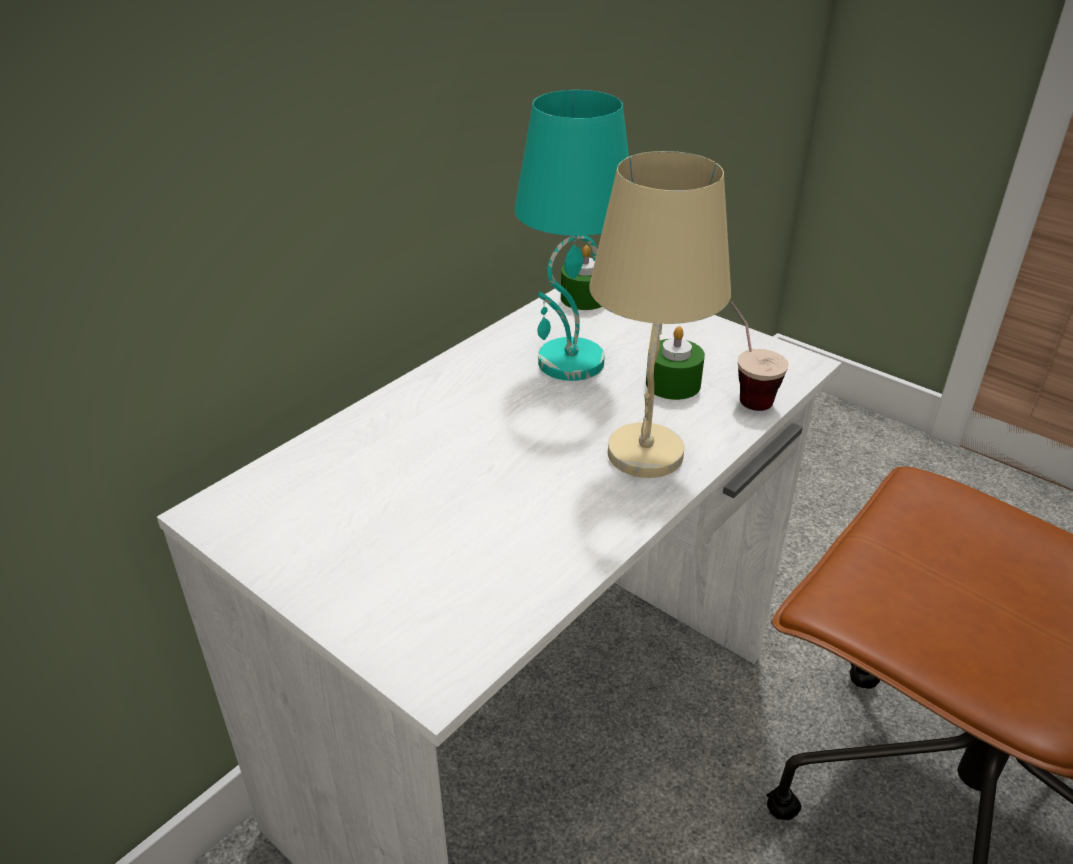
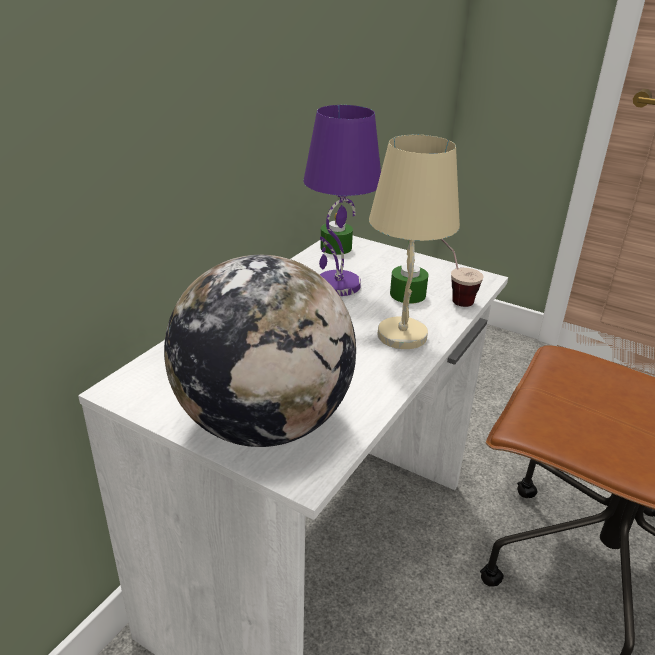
camera: 10 degrees left, 5 degrees down
turquoise table lamp [515,90,629,381] -> purple table lamp [304,105,381,296]
none -> globe [164,255,356,447]

